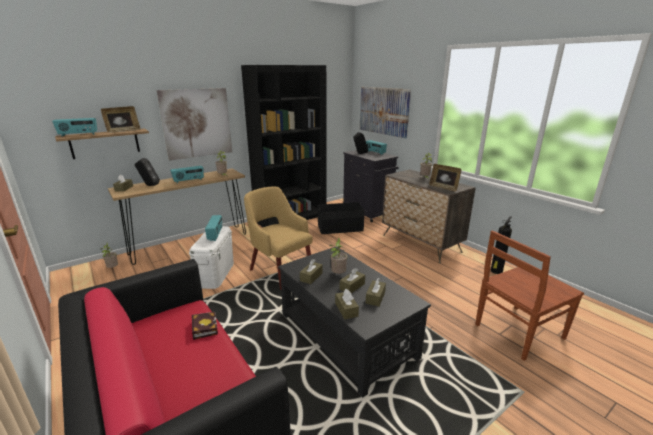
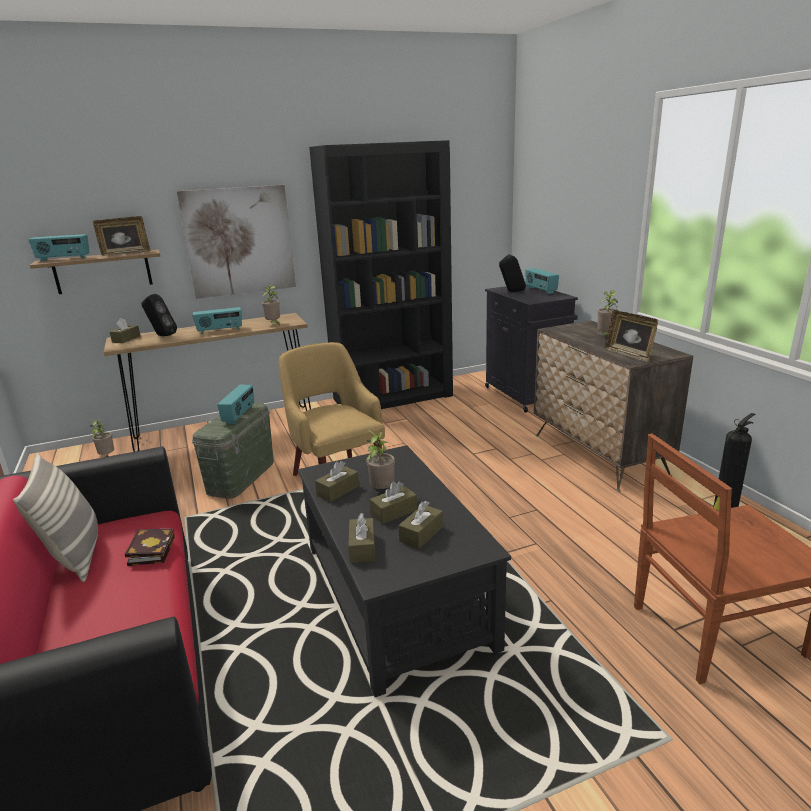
camera: 15 degrees right, 0 degrees up
white storage box [189,226,234,289] -> green storage box [192,403,274,498]
black storage box [318,202,364,234] -> none
picture [360,87,411,138] -> none
none -> pillow [13,453,98,582]

